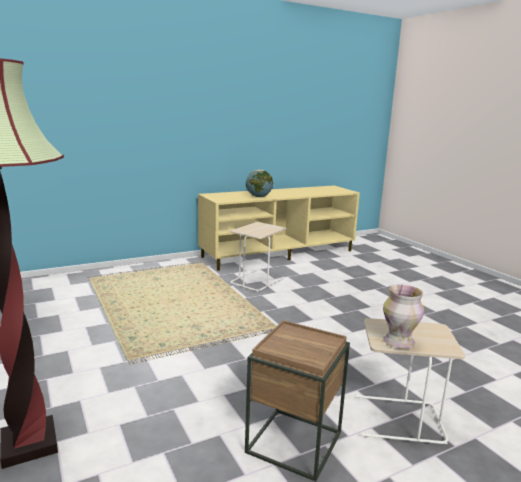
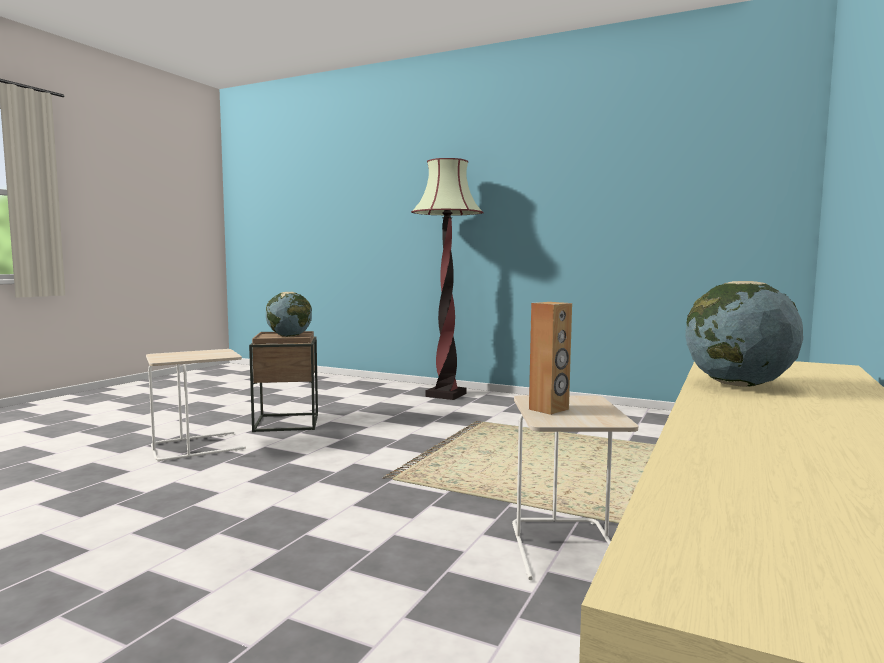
camera: 145 degrees right, 10 degrees down
vase [383,285,424,349] -> none
none -> globe [266,292,312,337]
none -> brown speaker [529,302,572,415]

